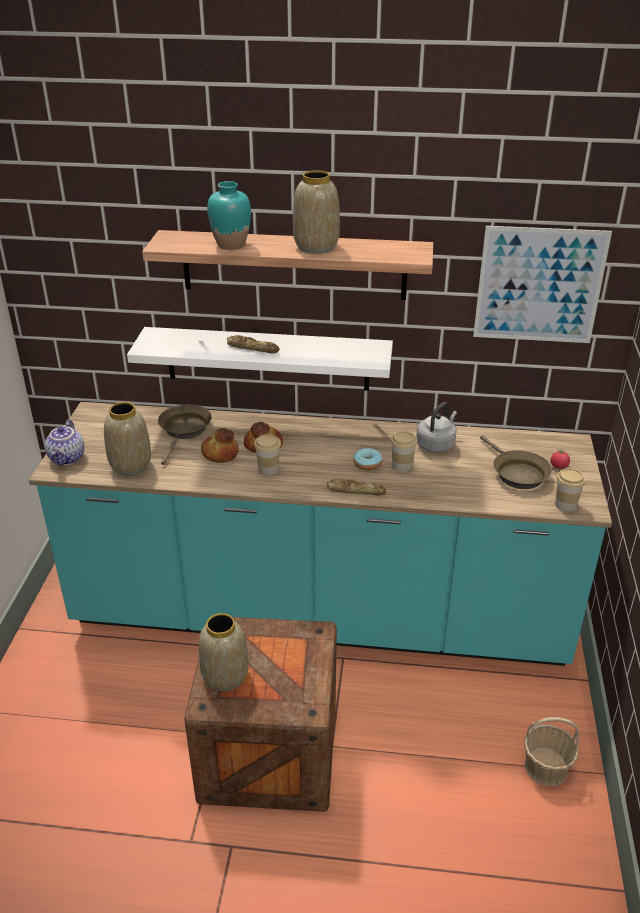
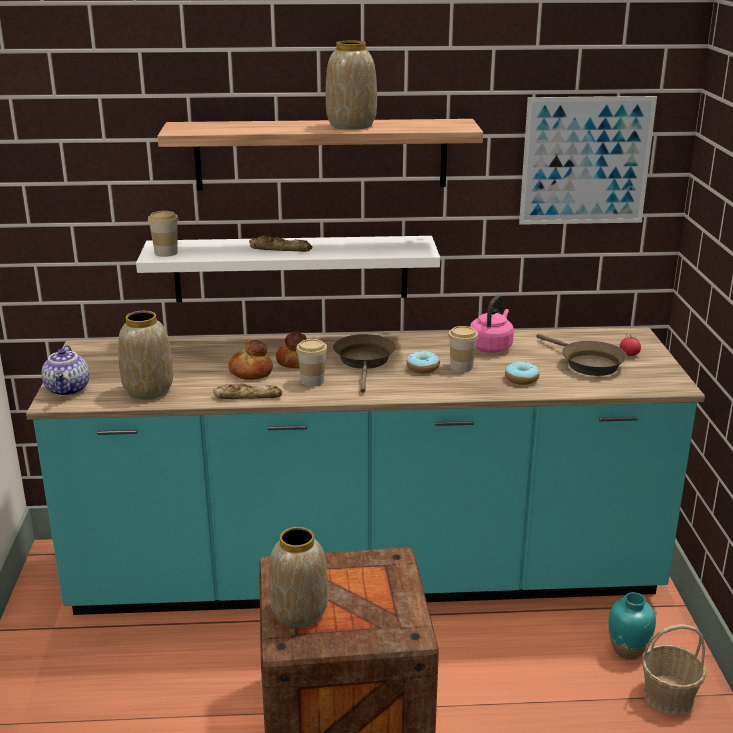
camera: 10 degrees left, 10 degrees down
brown frying pan [158,405,212,465] -> brown frying pan moved to [333,334,396,393]
turquoise vase [207,181,251,250] -> turquoise vase moved to [608,592,656,660]
bread [327,479,386,495] -> bread moved to [213,384,283,399]
grey kettle [416,402,457,453] -> pink kettle [470,295,514,353]
cup [555,468,586,512] -> cup moved to [148,211,179,257]
none -> donut [505,361,540,385]

